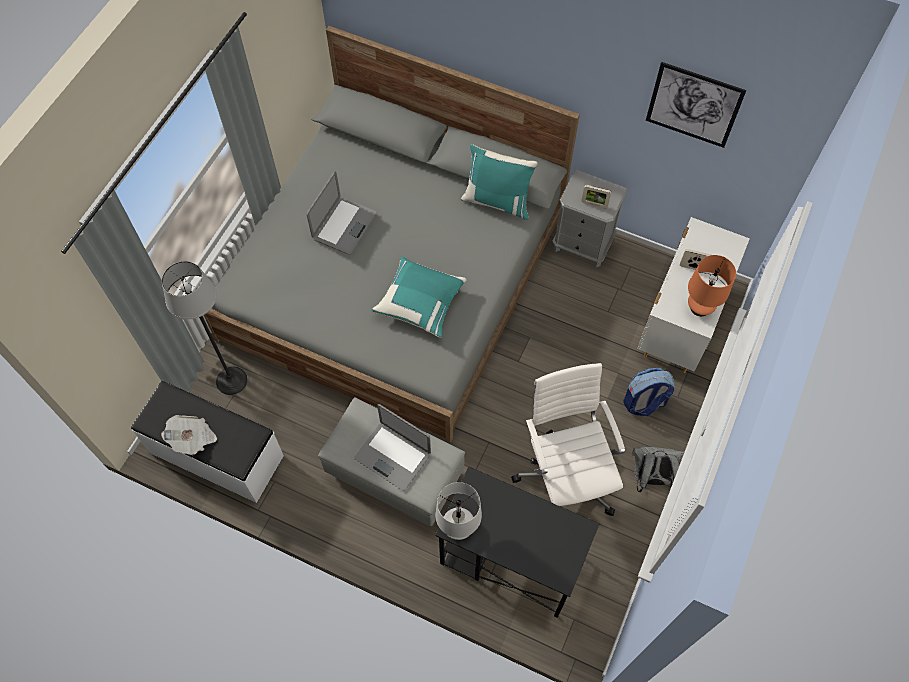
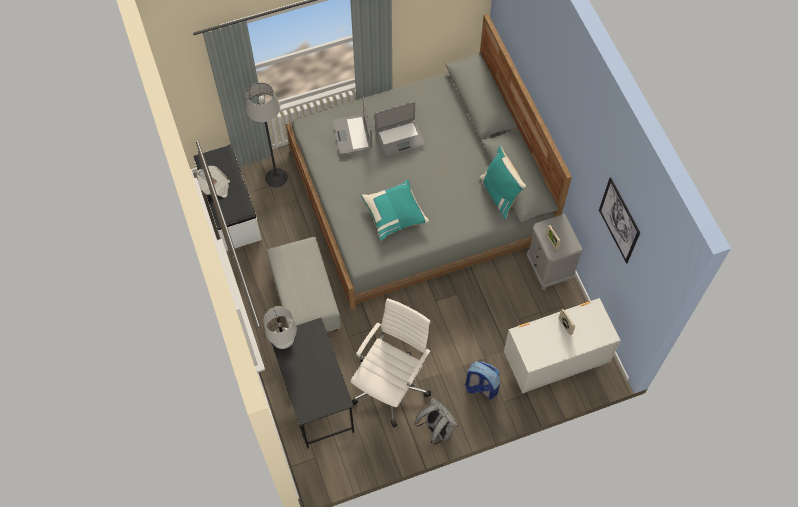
camera: 45 degrees right, 0 degrees up
laptop [354,404,431,491] -> laptop moved to [333,97,372,154]
orange table lamp [688,255,736,316] -> none

